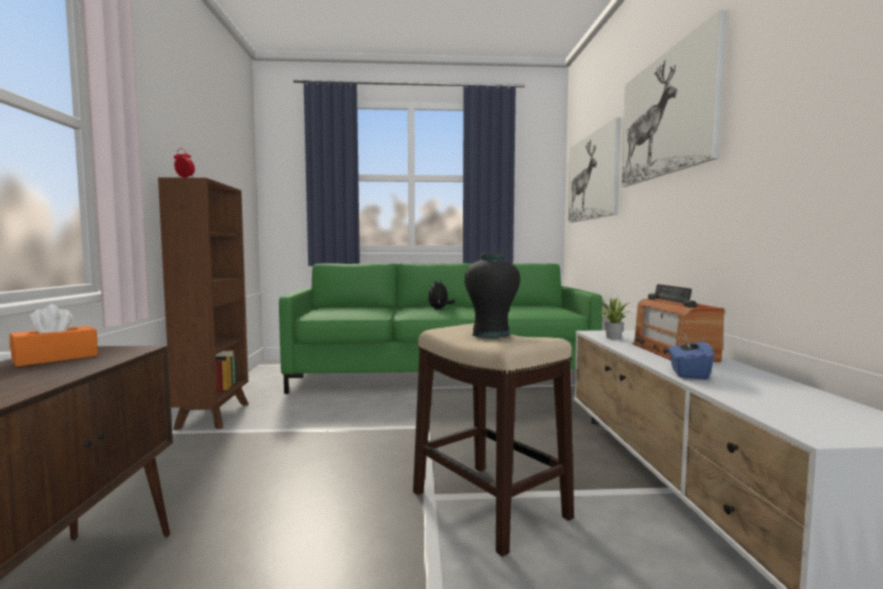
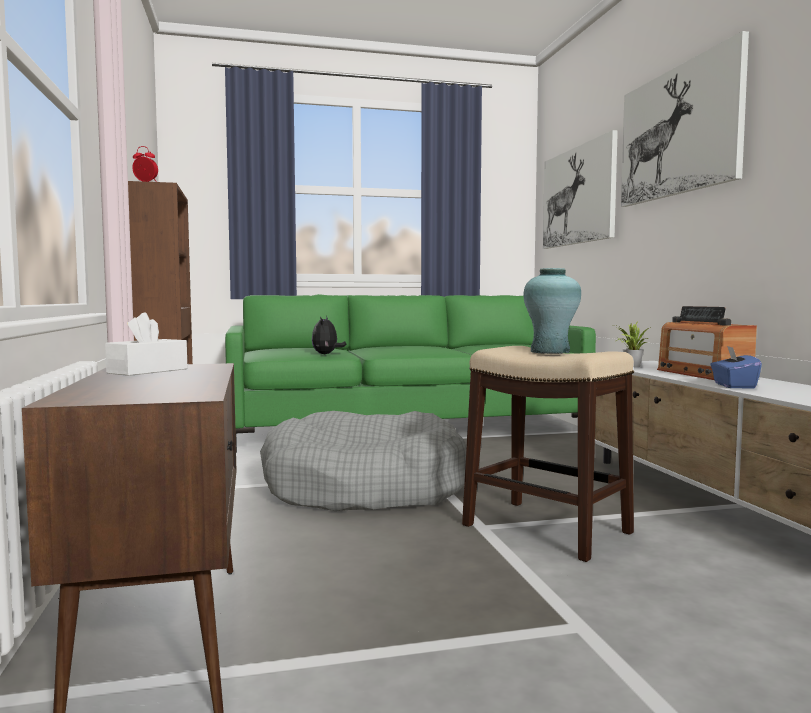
camera: 10 degrees left, 0 degrees up
orange tissue box [9,304,98,367] -> white tissue box [105,312,188,376]
plush toy [428,279,455,309] -> plush toy moved to [312,316,346,354]
black vase [465,254,520,338] -> turquoise vase [523,268,581,354]
none -> grey dog bed [260,411,466,511]

